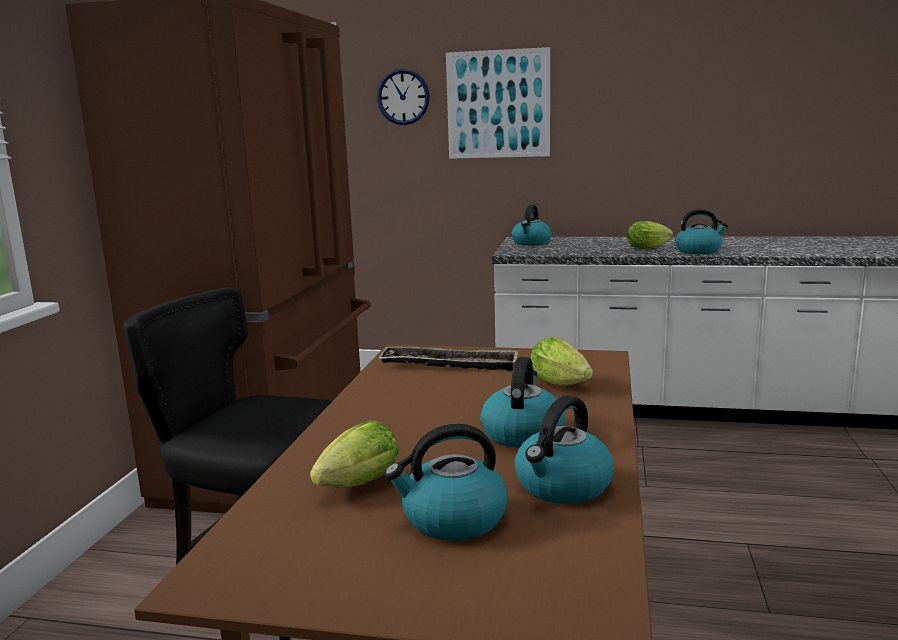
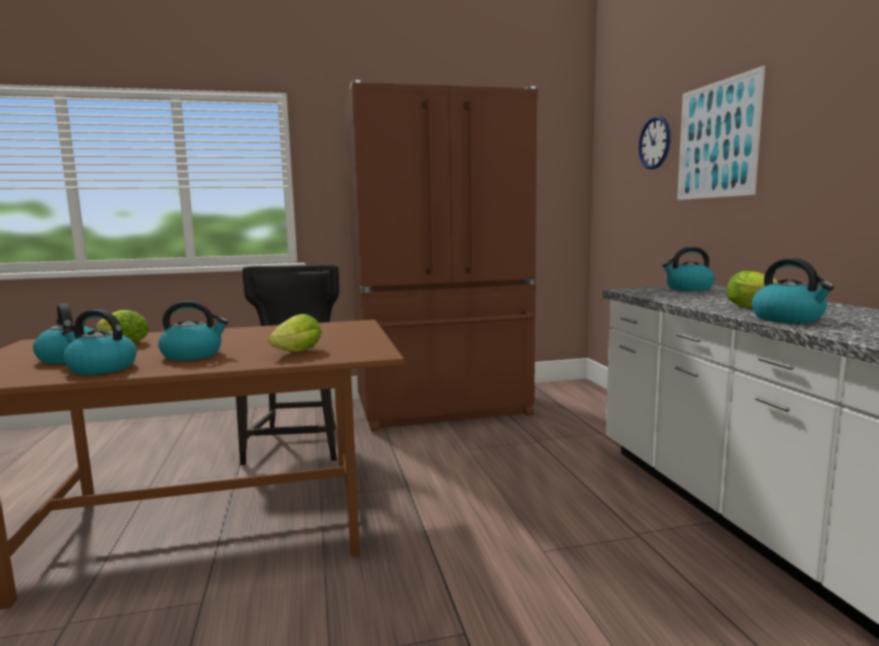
camera: 65 degrees right, 5 degrees down
tray [378,346,518,371] -> none

